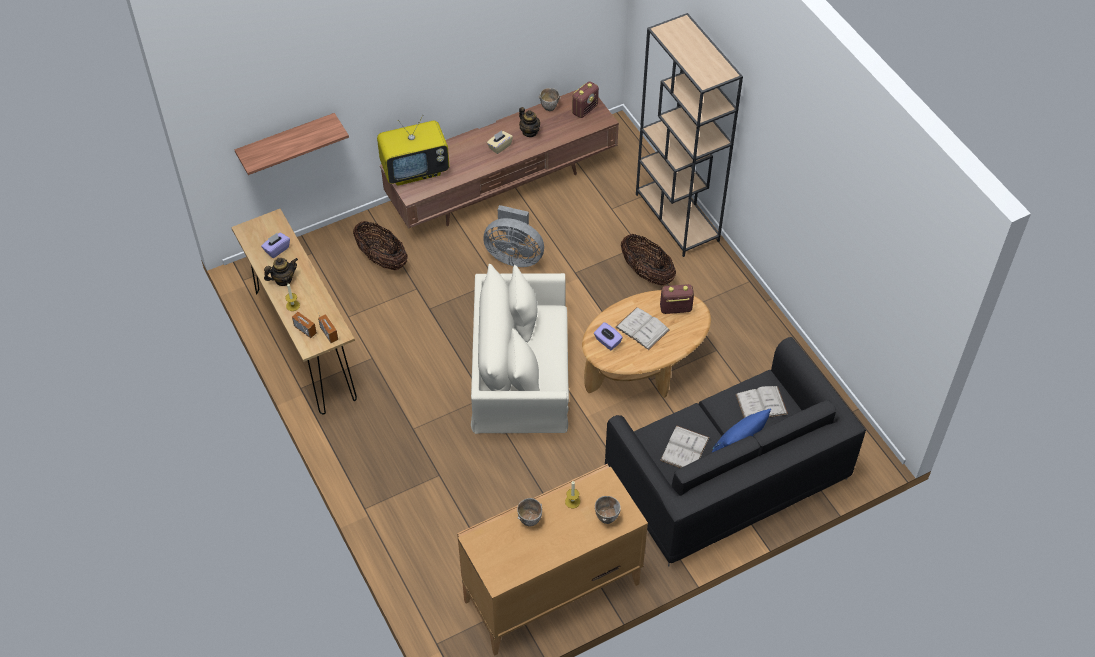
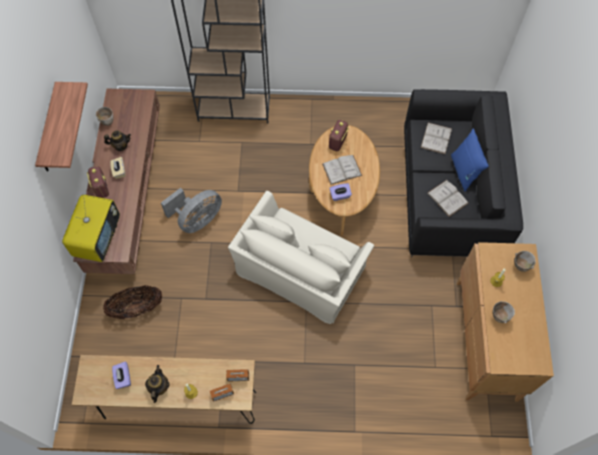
camera: 60 degrees left, 10 degrees up
shelf [235,113,349,175] -> shelf moved to [35,82,88,171]
radio [572,81,599,118] -> radio moved to [87,166,109,198]
basket [621,234,676,286] -> none

